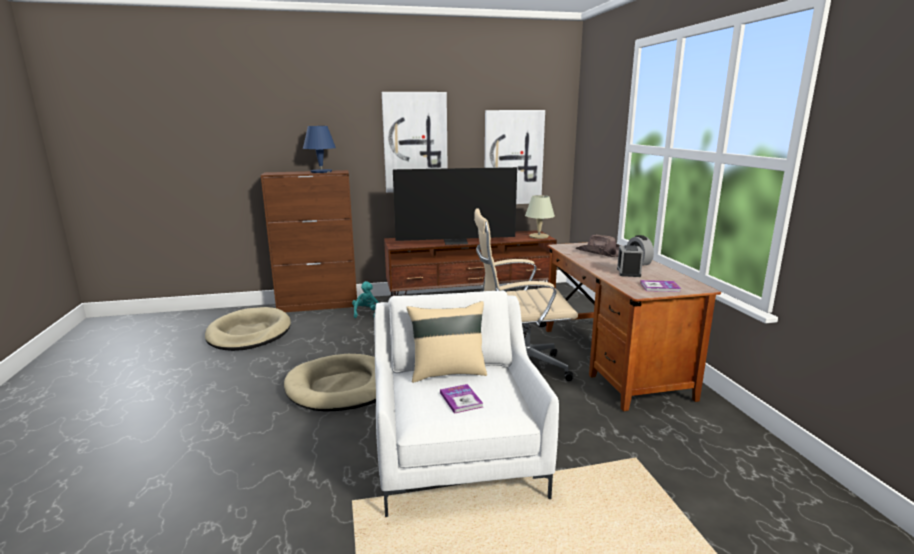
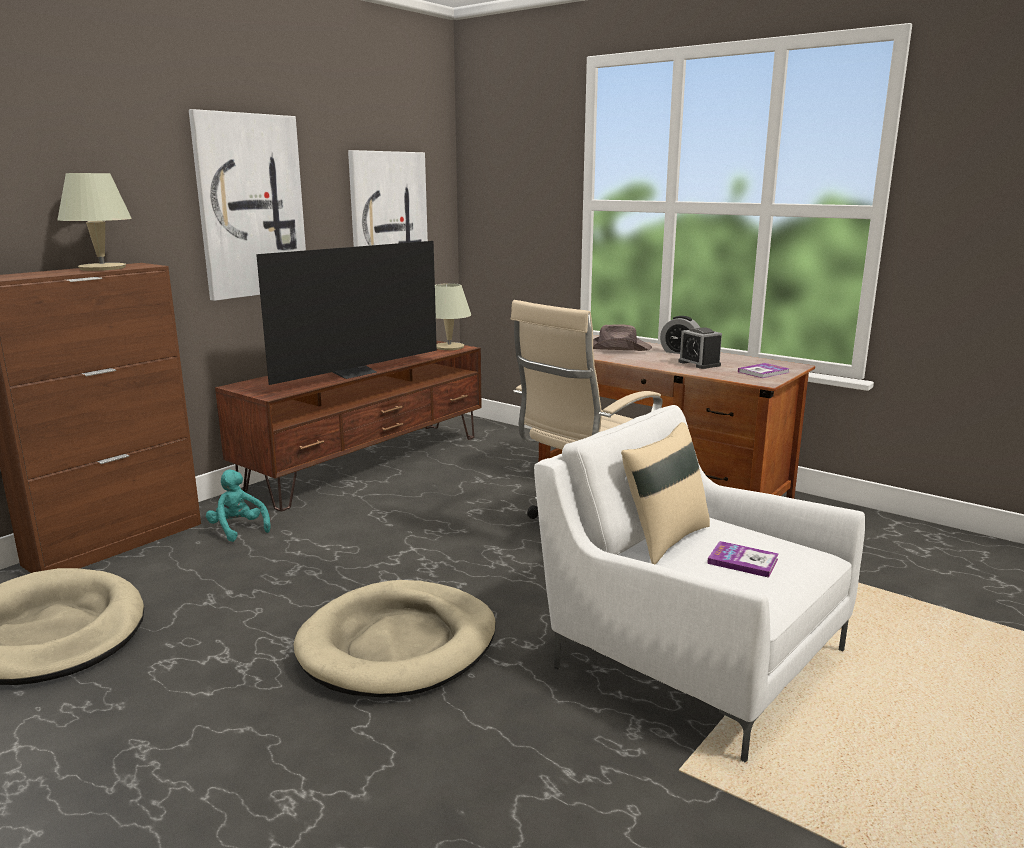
camera: 40 degrees left, 0 degrees up
blue table lamp [303,126,336,173] -> beige table lamp [57,173,132,271]

